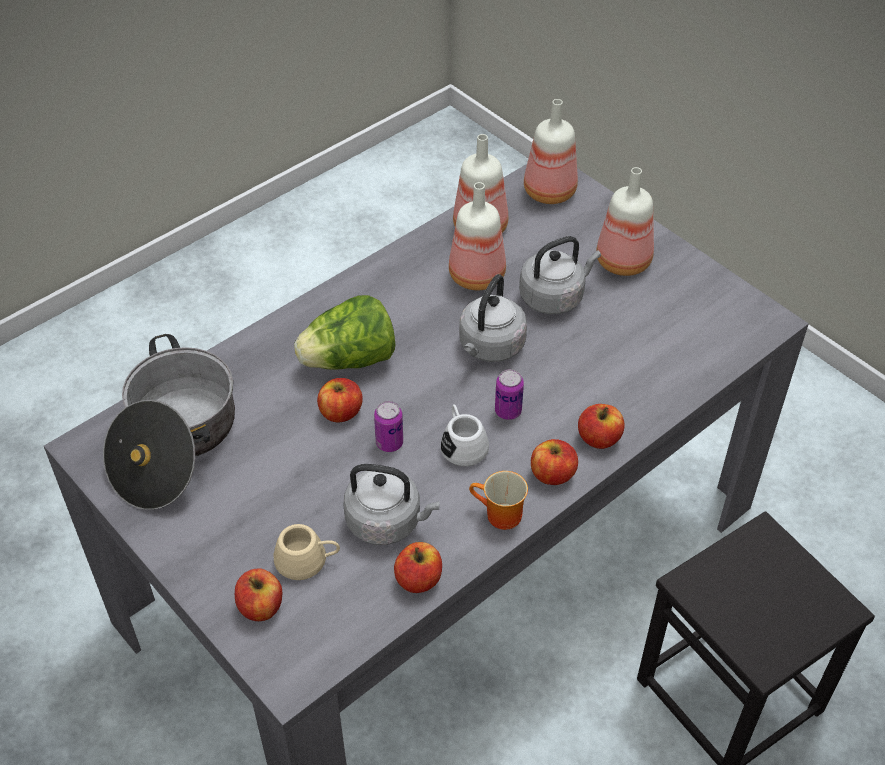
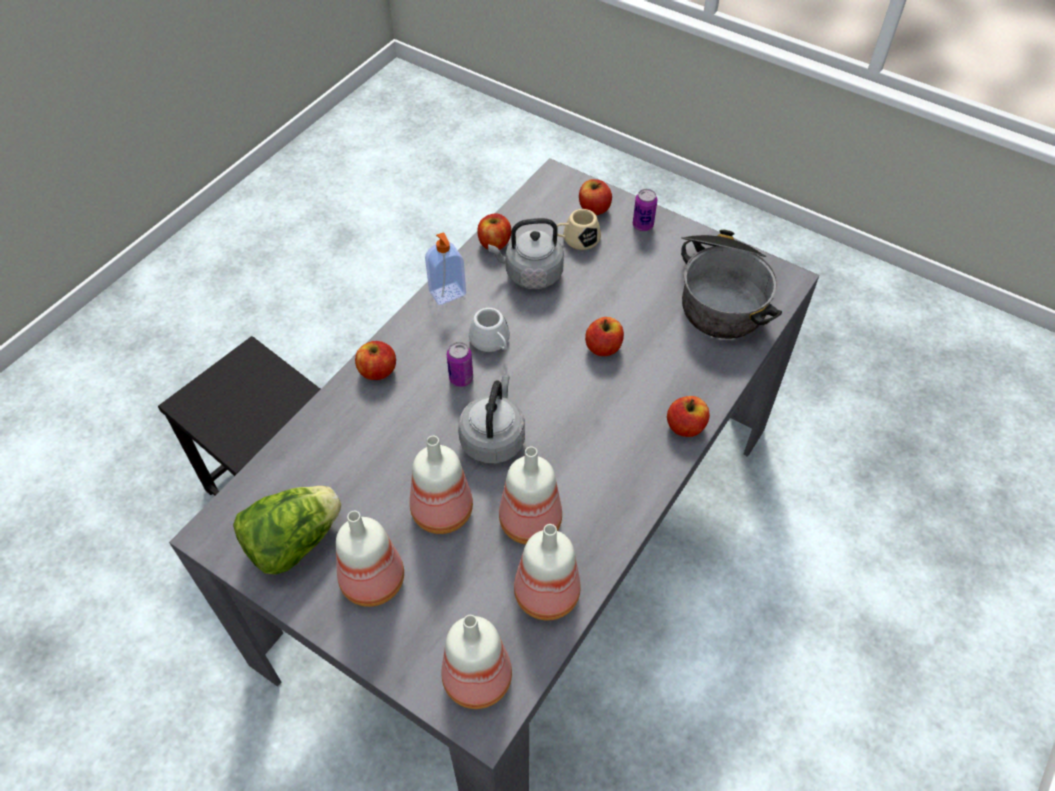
camera: 165 degrees right, 5 degrees up
lettuce [294,295,395,370] -> lettuce moved to [233,486,341,575]
can [374,401,403,452] -> can moved to [633,189,657,231]
mug [469,471,528,530] -> soap dispenser [425,232,466,305]
grey kettle [519,236,601,314] -> bottle [410,436,473,534]
apple [531,439,578,485] -> apple moved to [667,396,710,437]

